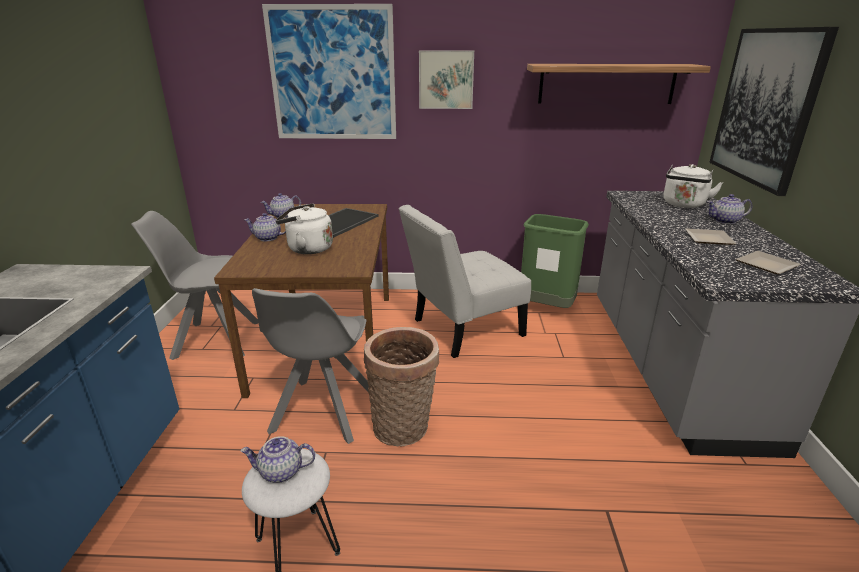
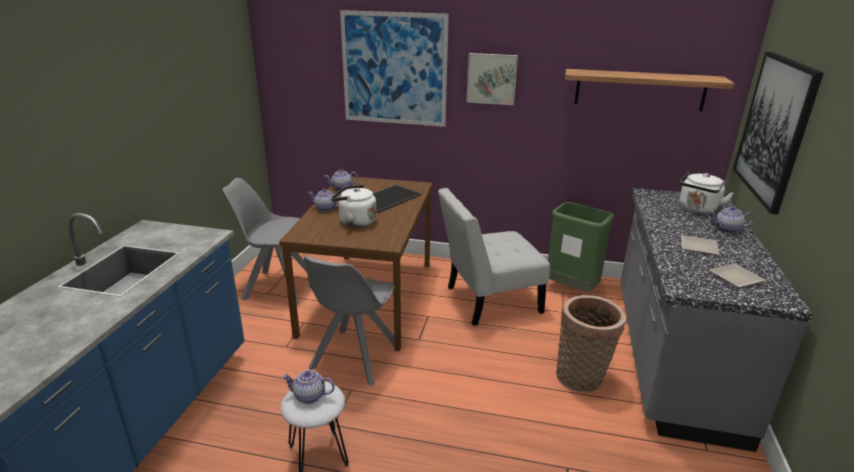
camera: 10 degrees right, 0 degrees up
basket [364,327,439,447] -> basket moved to [556,295,626,392]

